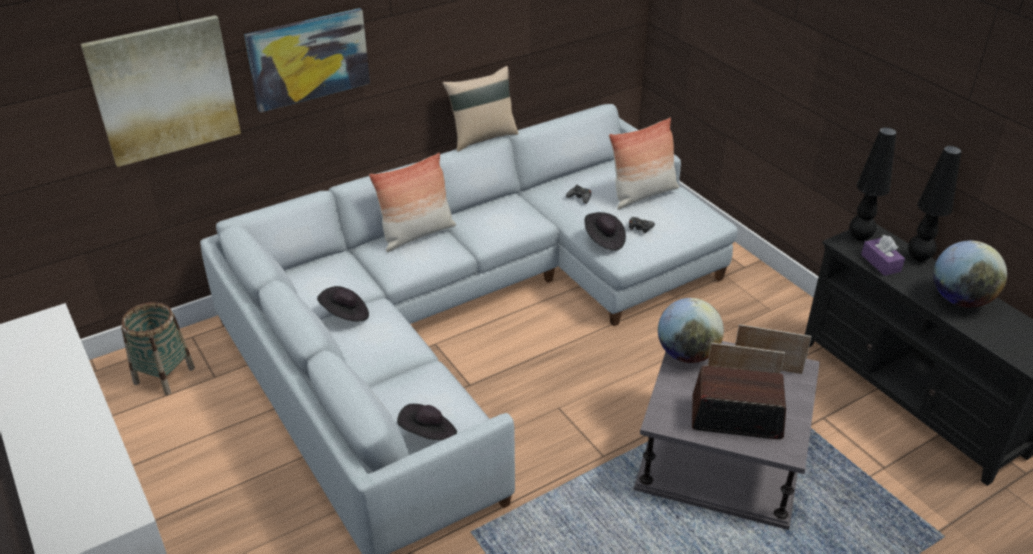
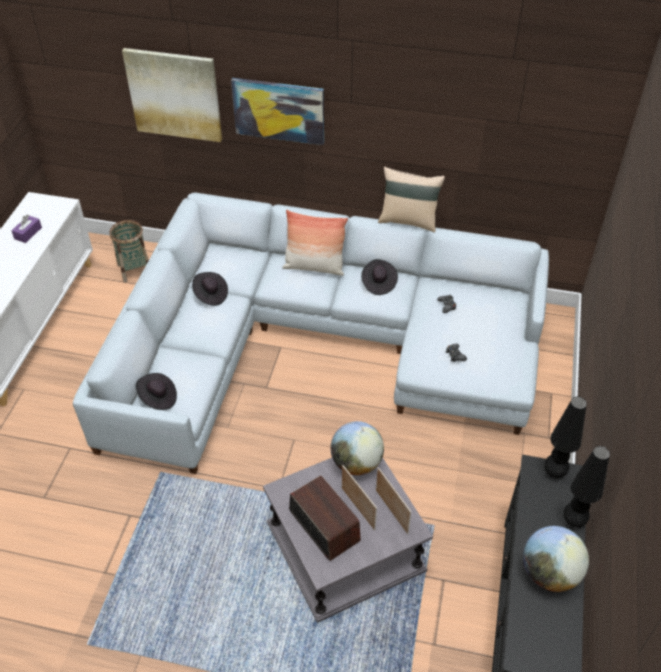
camera: 45 degrees right, 10 degrees up
black hat [585,212,626,251] -> black hat moved to [361,259,398,295]
pillow [609,117,679,210] -> none
purple tissue box [861,235,905,276] -> purple tissue box moved to [11,215,42,243]

